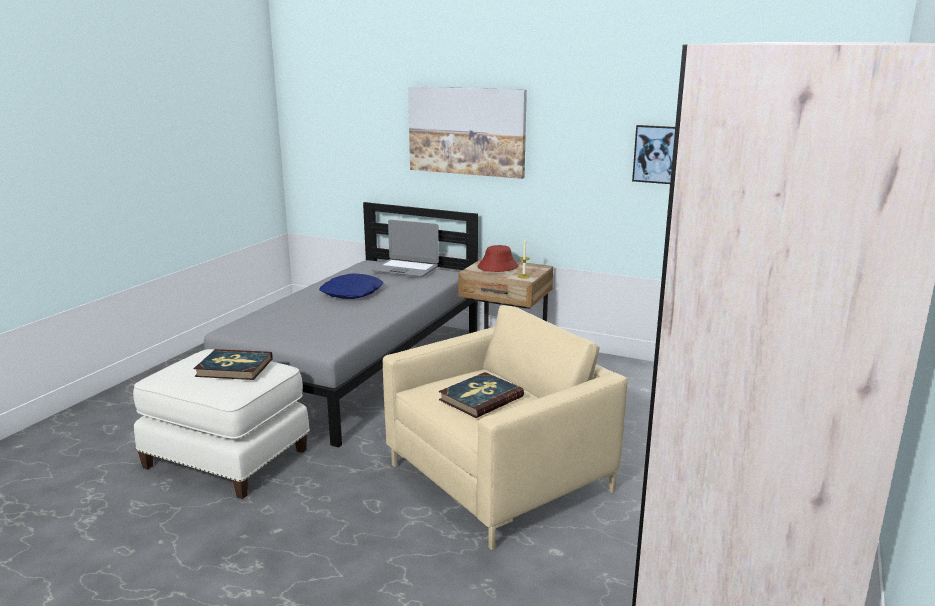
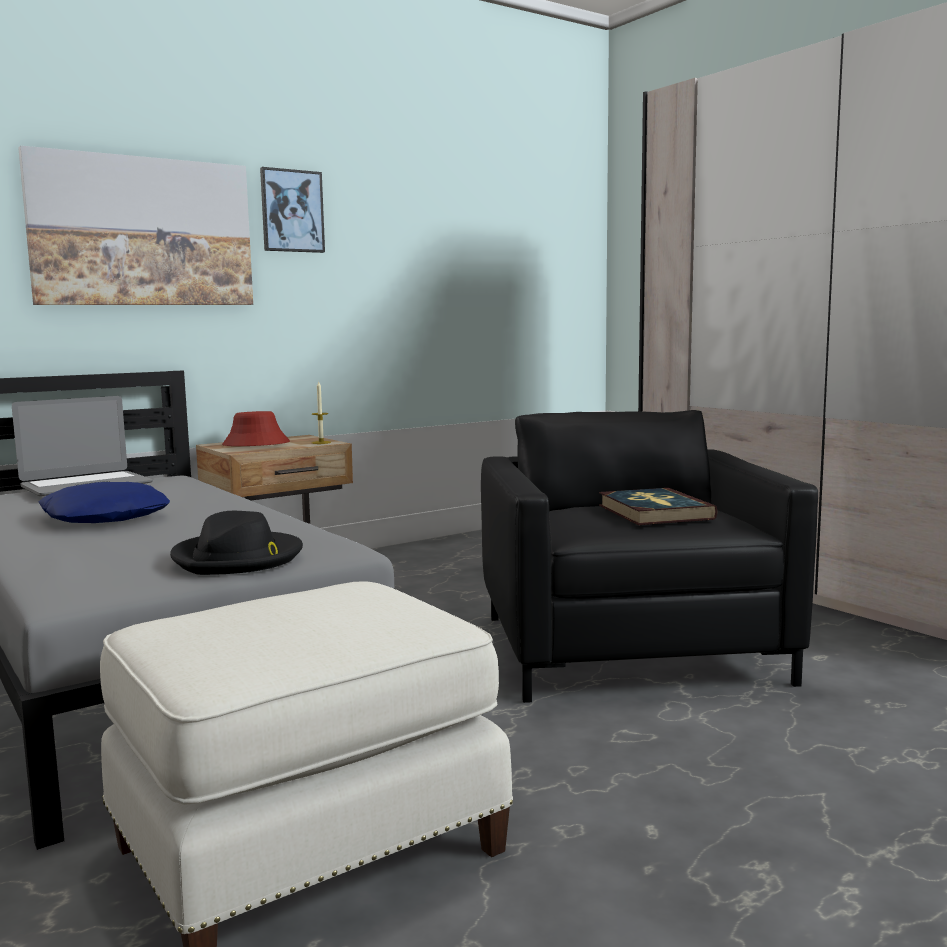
camera: 60 degrees left, 10 degrees down
book [194,349,273,380] -> none
beige armchair [383,305,628,550] -> black armchair [481,410,818,703]
picture [632,125,675,184] -> picture moved to [260,167,325,253]
none -> black hat [170,511,303,575]

